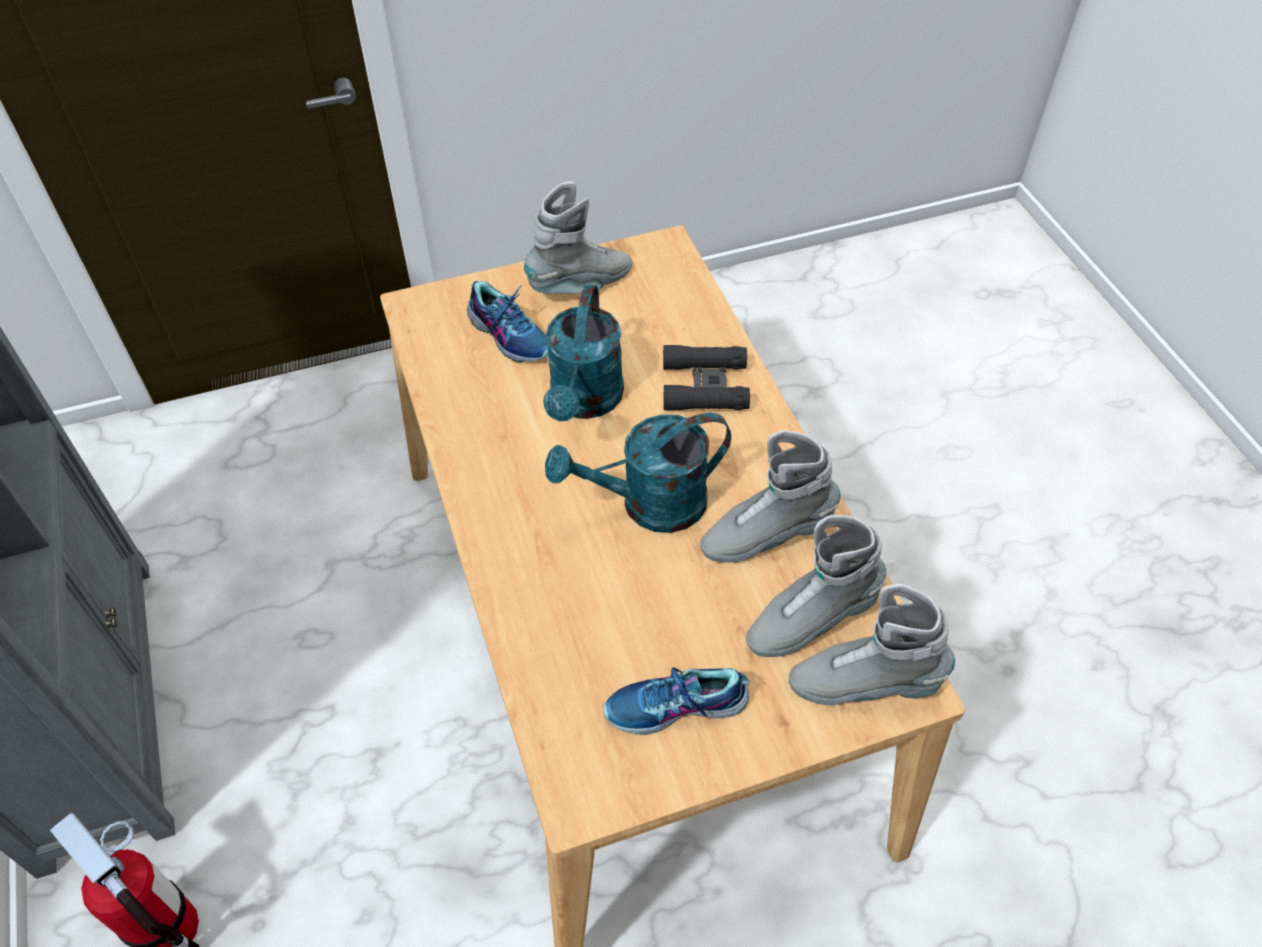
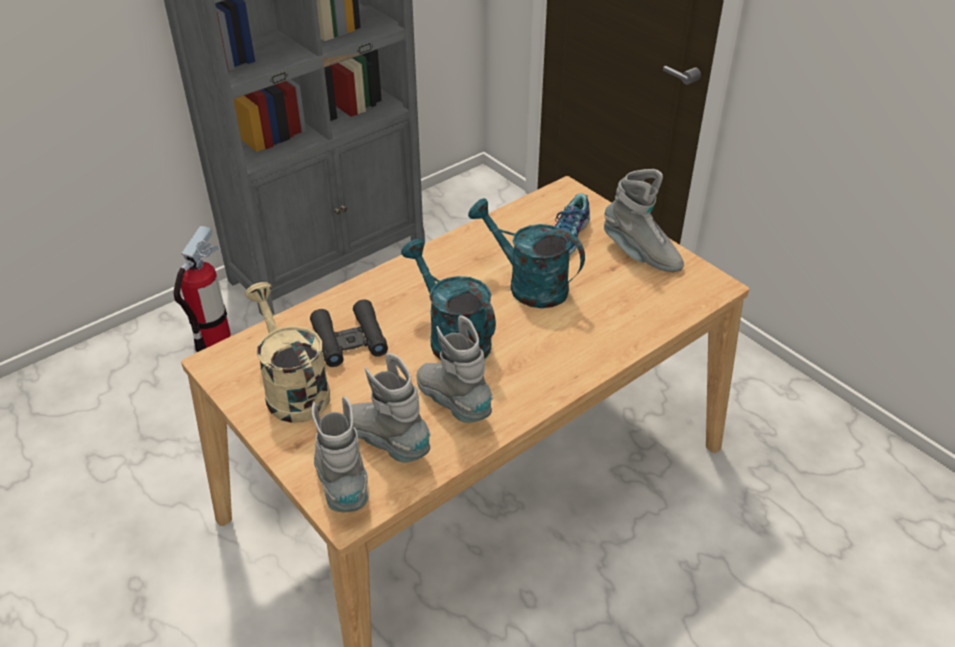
camera: 70 degrees right, 10 degrees down
turquoise watering can [543,284,624,421] -> turquoise watering can turned 45 degrees clockwise [468,198,585,308]
shoe [603,667,750,735] -> beige watering can [245,282,330,423]
black binoculars [663,345,750,410] -> black binoculars moved to [310,299,388,367]

